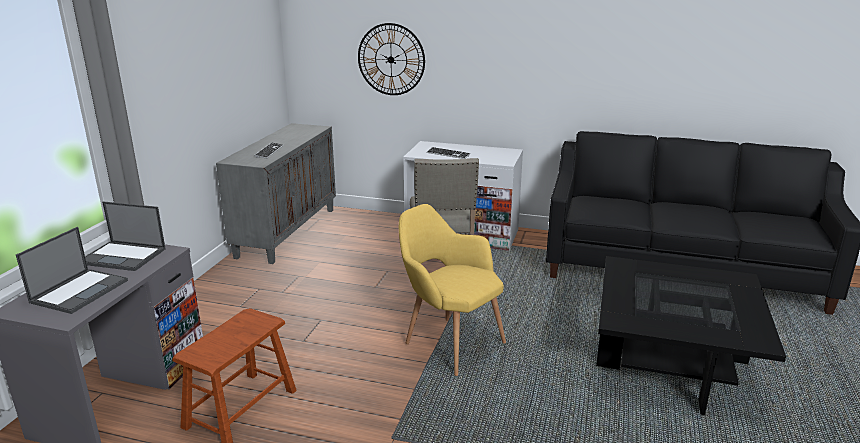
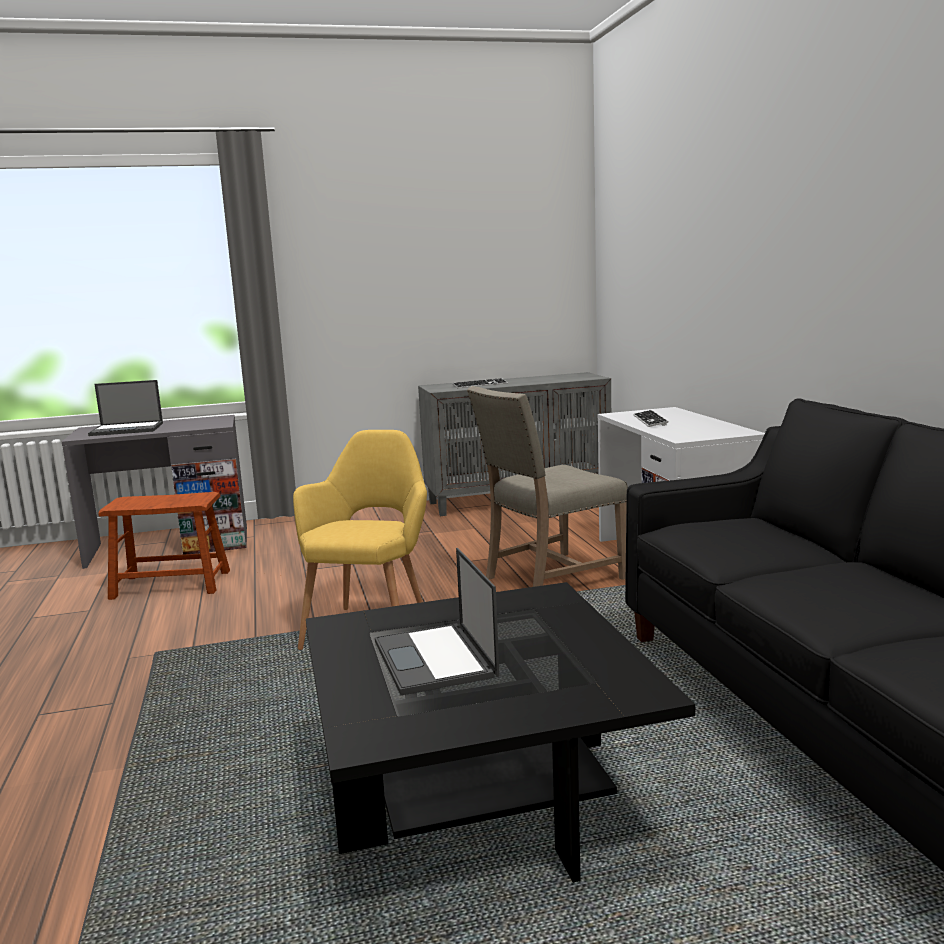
camera: 60 degrees right, 10 degrees down
laptop [85,201,166,271] -> laptop moved to [375,548,499,695]
wall clock [358,23,425,95] -> none

